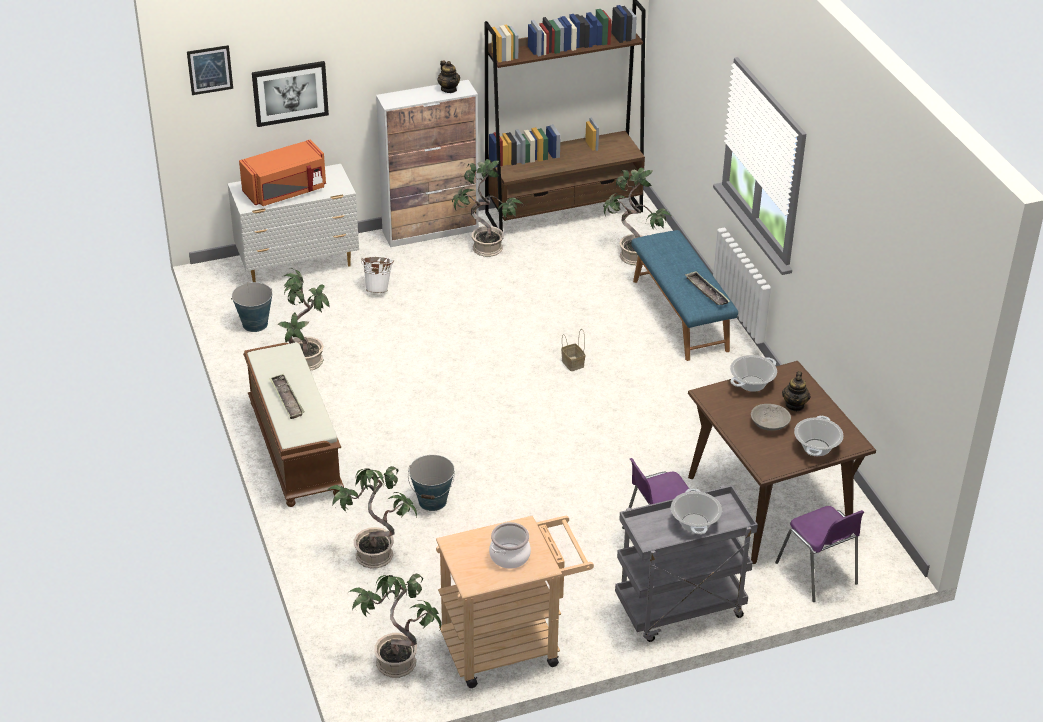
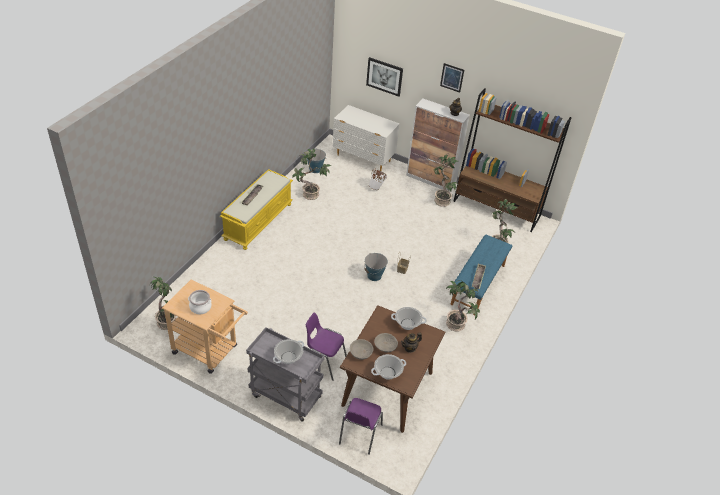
camera: 45 degrees right, 5 degrees up
picture [187,45,233,95] -> picture moved to [440,63,464,93]
orange microwave [239,139,326,206] -> none
brown bench [243,342,344,507] -> yellow bench [220,169,293,250]
potted plant [328,466,417,569] -> potted plant moved to [446,280,480,331]
bucket [408,455,455,511] -> bucket moved to [364,253,388,281]
none -> grey bowl [350,339,374,360]

